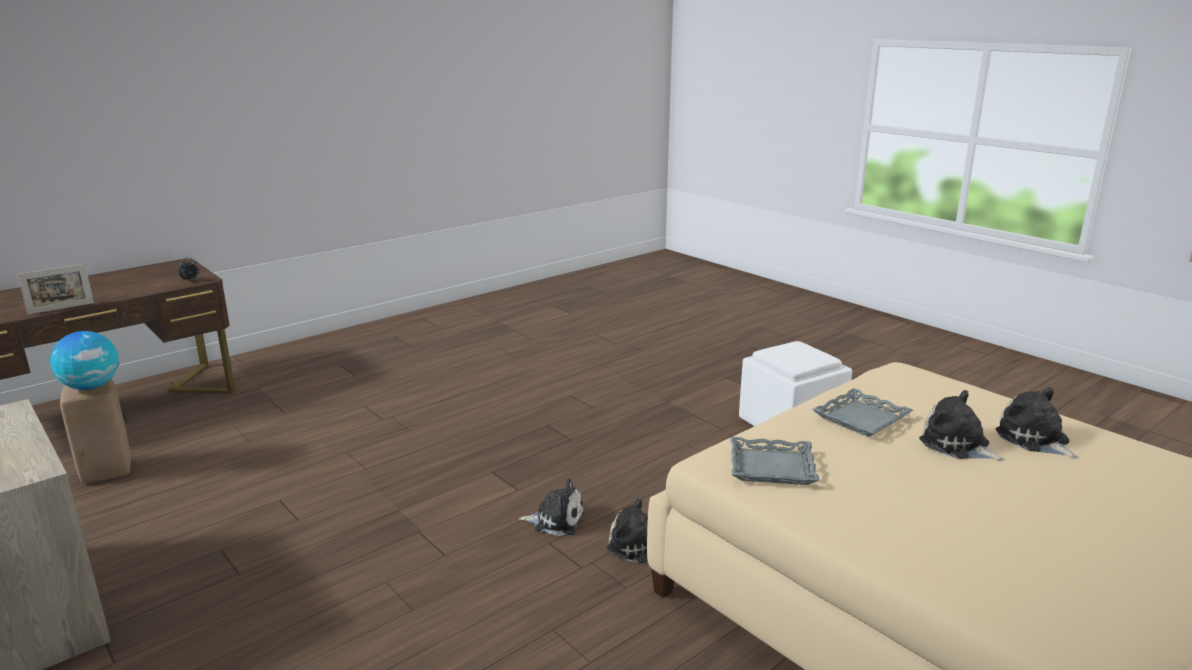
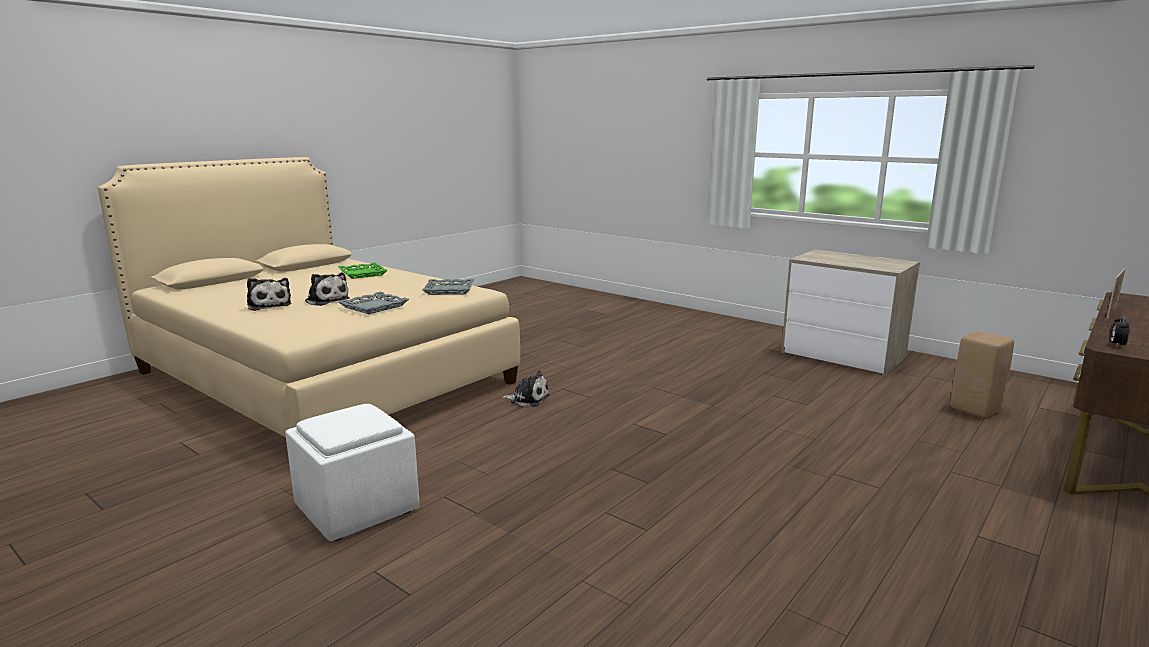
camera: 170 degrees right, 5 degrees down
globe [50,331,120,390] -> none
plush toy [519,479,584,536] -> none
none -> green tray [338,262,388,279]

